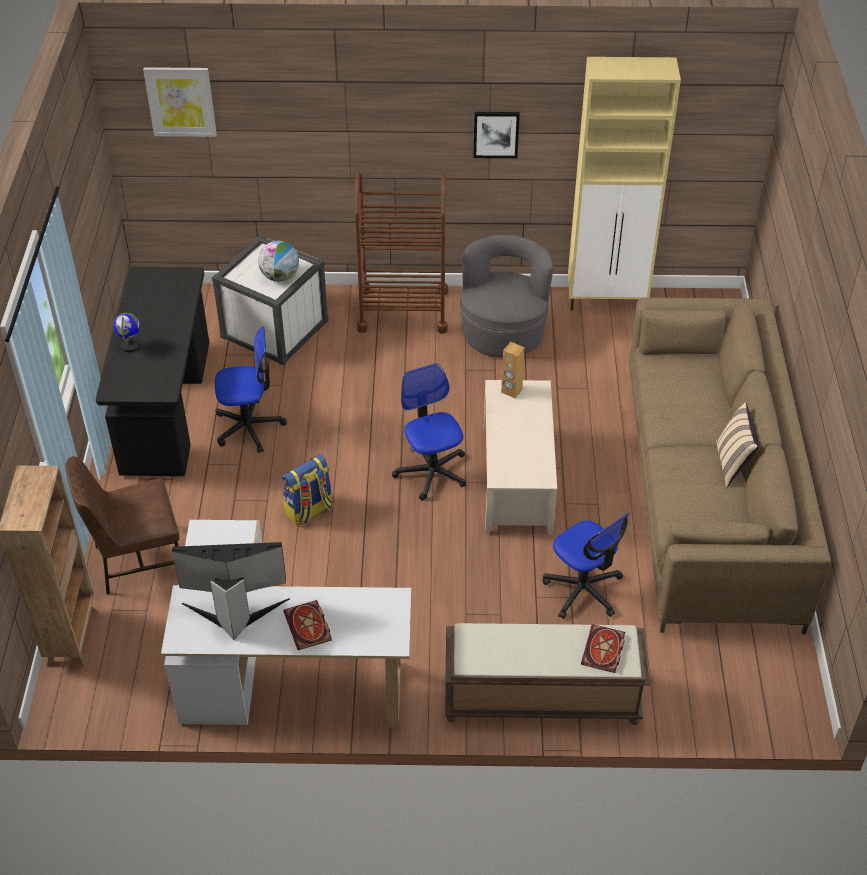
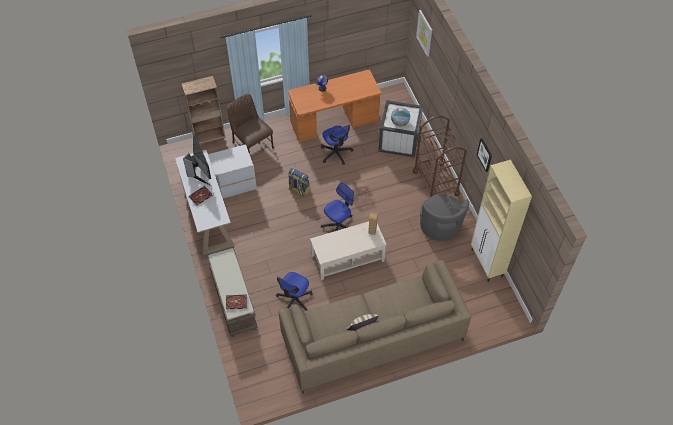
camera: 70 degrees right, 10 degrees up
black desk [96,267,209,476] -> orange desk [288,70,381,142]
grey armchair [460,235,554,358] -> grey armchair turned 90 degrees clockwise [420,194,469,241]

